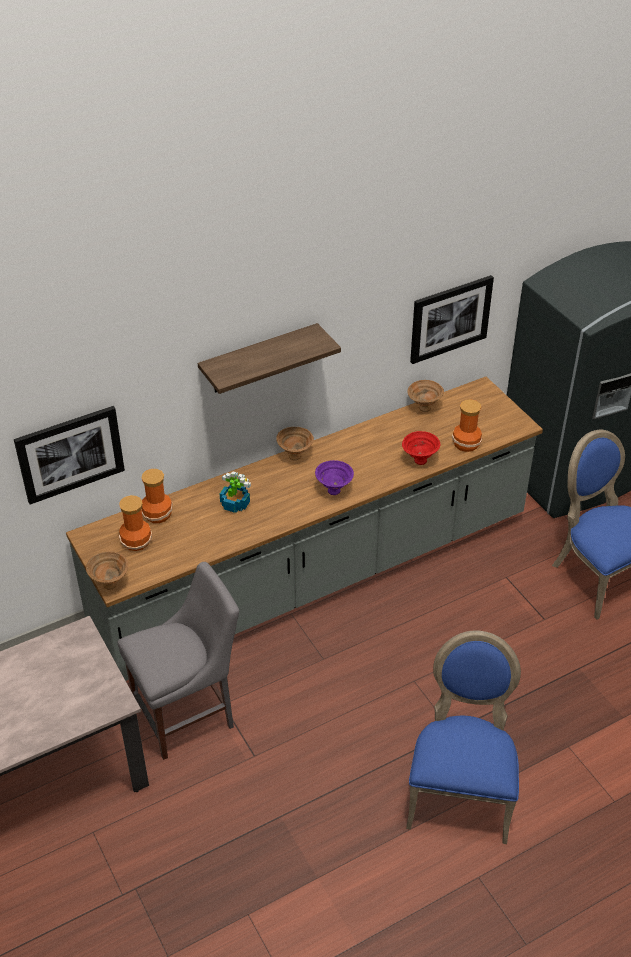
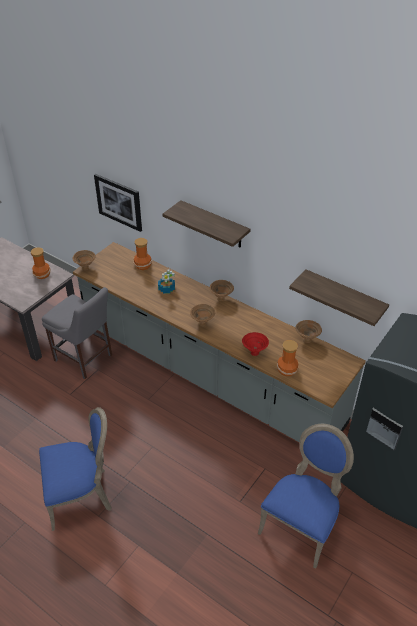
camera: 65 degrees right, 0 degrees up
vase [119,495,152,551] -> vase moved to [31,247,51,279]
purple bowl [315,460,354,495] -> brown bowl [190,304,215,326]
picture [410,275,494,364] -> shelf [289,269,389,326]

